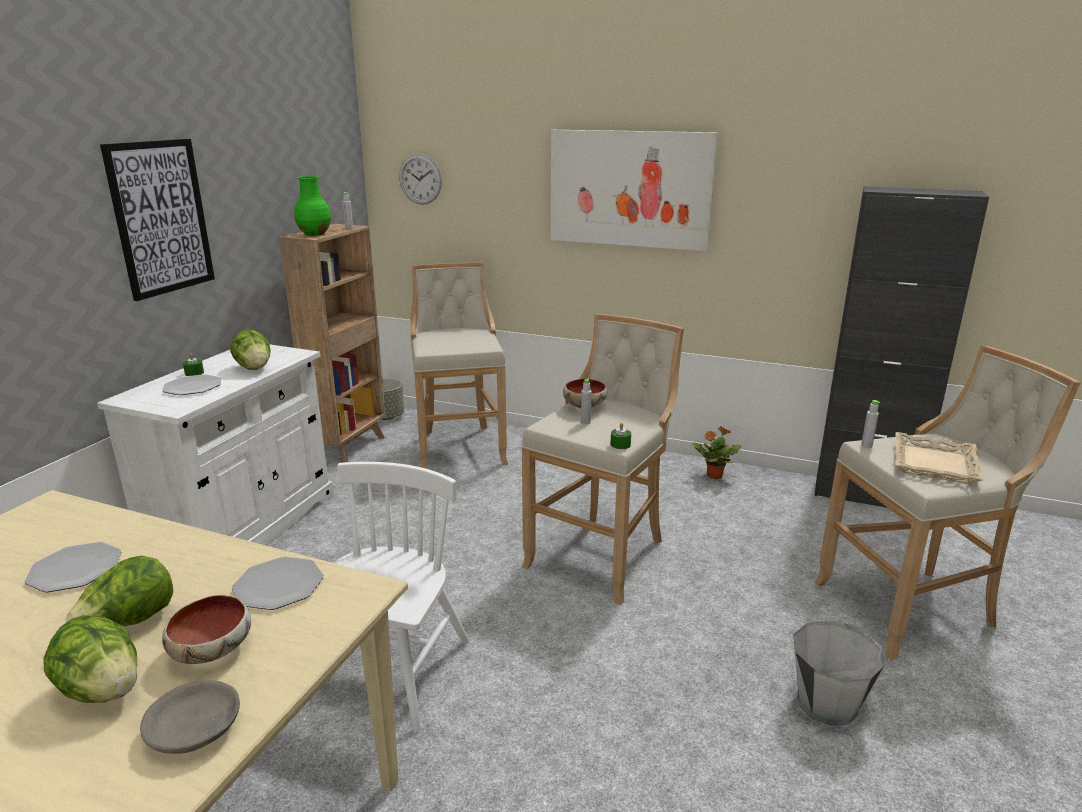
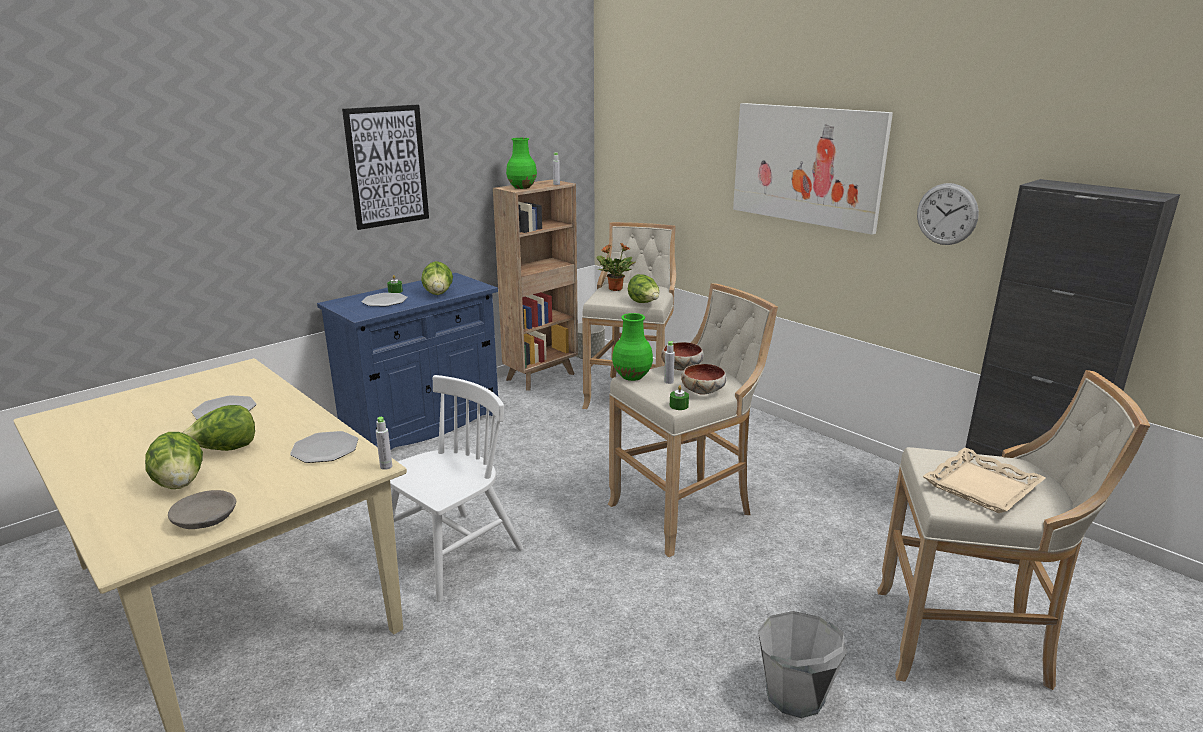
camera: 25 degrees right, 0 degrees up
white cabinet [97,344,334,545] -> blue cabinet [317,273,498,450]
bowl [162,595,251,664] -> bowl moved to [681,364,727,395]
wall clock [399,154,442,205] -> wall clock moved to [917,183,979,245]
potted plant [692,427,742,479] -> potted plant moved to [596,243,636,291]
grey bottle [861,400,880,448] -> grey bottle moved to [376,417,392,470]
none -> green vase [612,313,653,381]
none -> lettuce [628,274,659,303]

